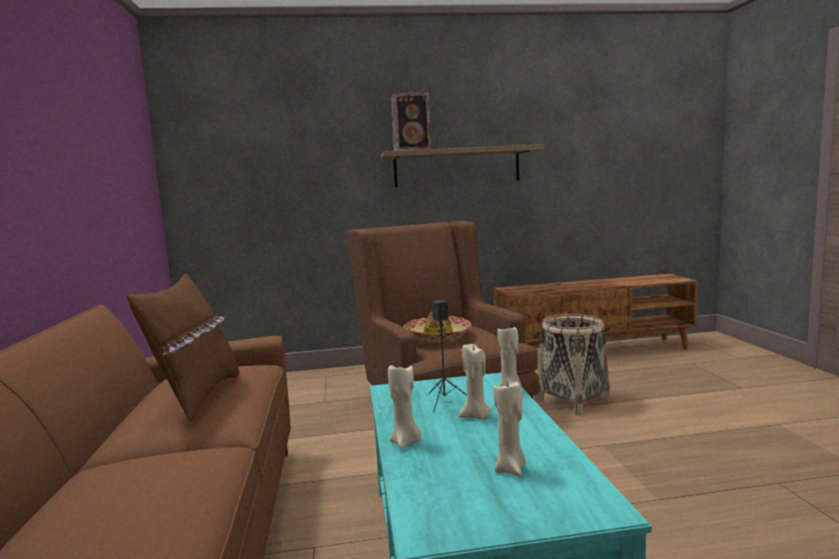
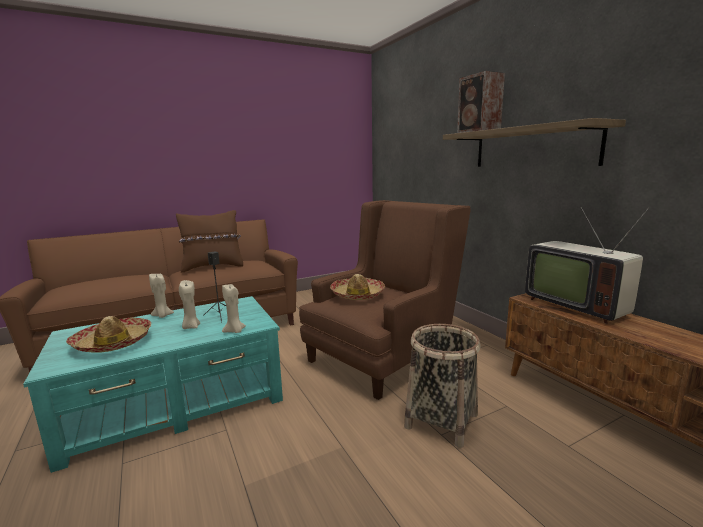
camera: 70 degrees right, 5 degrees up
beige candle [493,381,526,477] -> hat [66,316,151,353]
none -> television [525,207,649,324]

